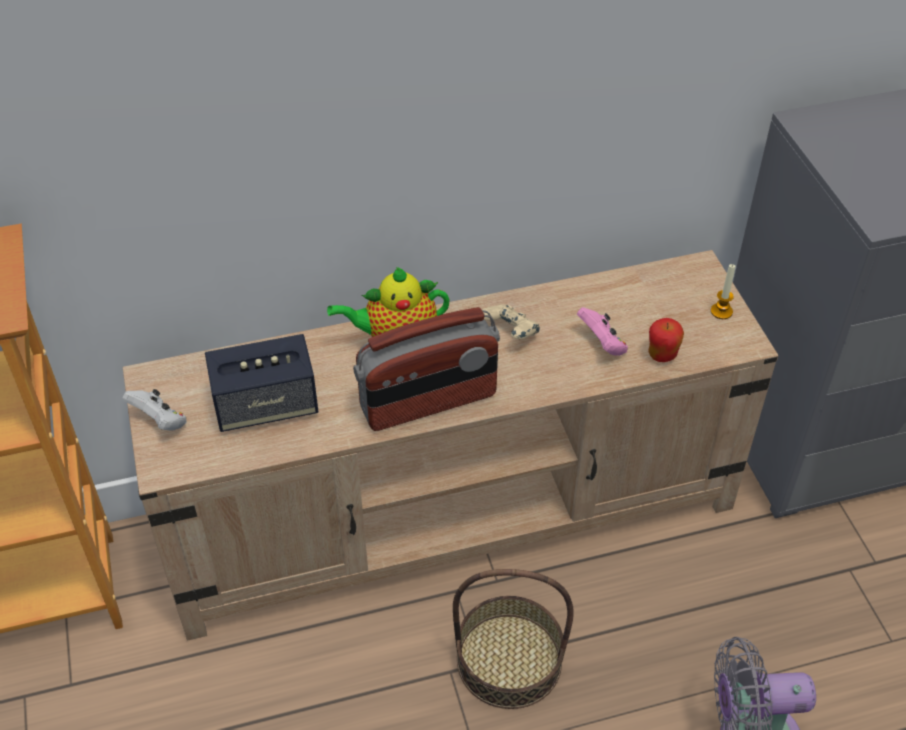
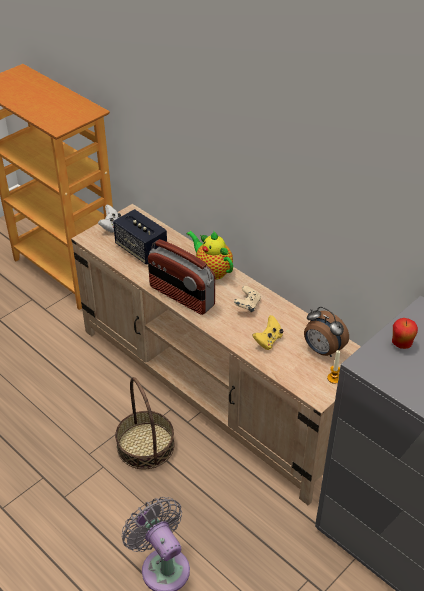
camera: 60 degrees right, 5 degrees down
pink game controller [577,307,628,356] -> yellow game controller [253,315,283,350]
apple [648,318,684,362] -> apple moved to [392,318,418,349]
none -> alarm clock [304,307,349,357]

